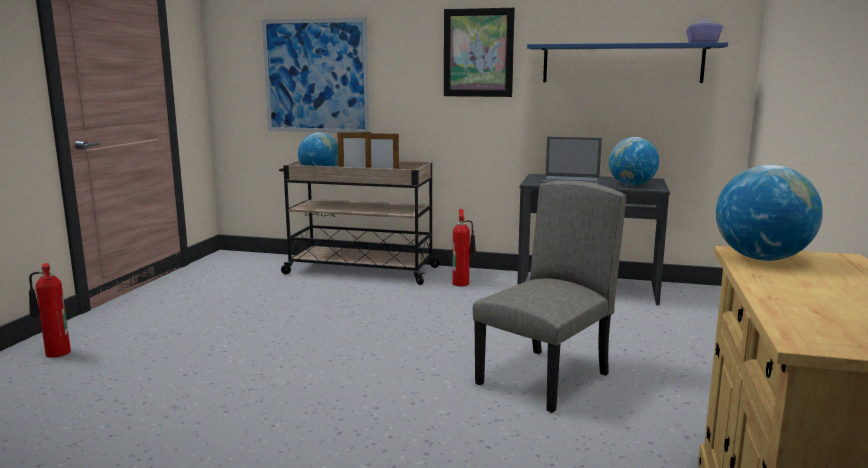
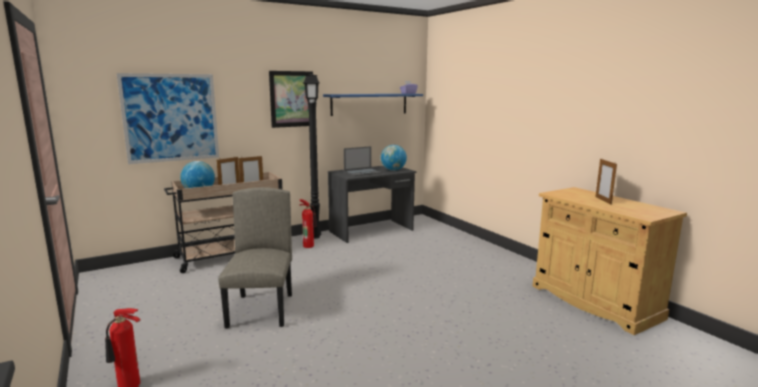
camera: 45 degrees left, 0 degrees up
beige chair [473,180,626,413] -> beige chair moved to [218,187,292,328]
globe [716,165,823,261] -> none
none -> black floor lamp [303,74,321,239]
none -> picture frame [596,158,617,205]

